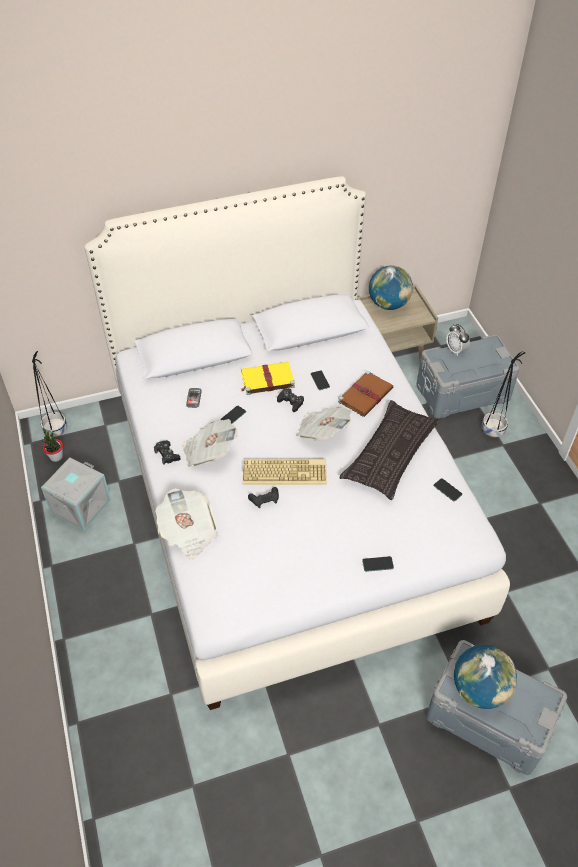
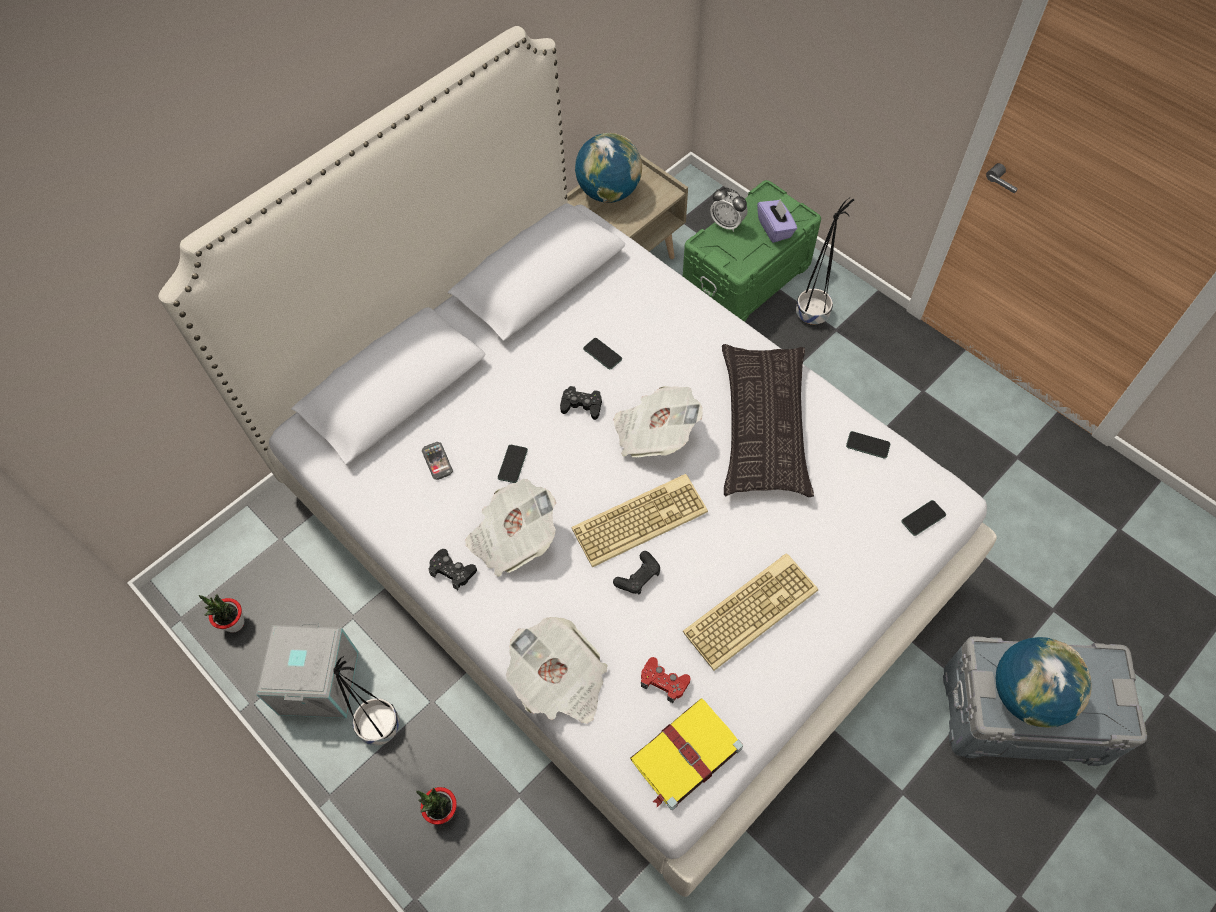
camera: 25 degrees left, 10 degrees up
black planter [32,351,67,437] -> black planter moved to [333,655,399,746]
yellow book [241,362,295,395] -> yellow book moved to [630,698,743,810]
brown book [338,371,393,417] -> none
phone [362,556,394,572] -> phone moved to [901,500,946,536]
grey storage box [416,335,520,418] -> green storage box [683,180,821,322]
none -> potted plant [416,787,457,825]
none -> red game controller [641,657,691,703]
none -> keyboard [683,553,818,671]
none -> purple tissue box [757,199,797,243]

